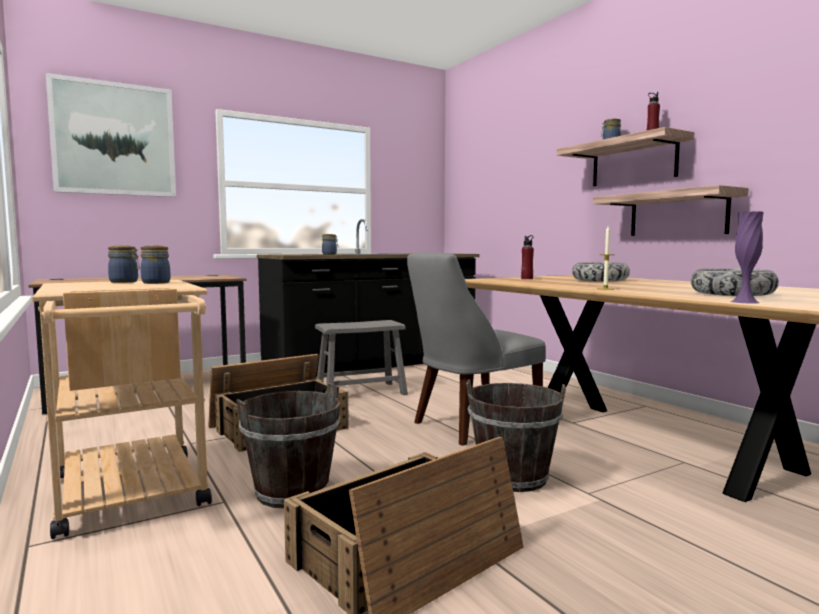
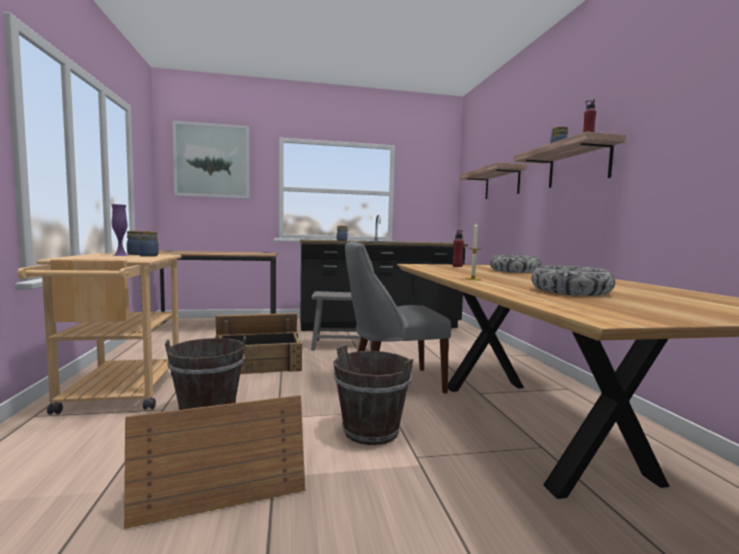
camera: 20 degrees right, 0 degrees up
shelf [593,185,749,236] -> shelf moved to [459,162,527,199]
purple vase [730,212,764,304] -> purple vase moved to [111,204,129,256]

